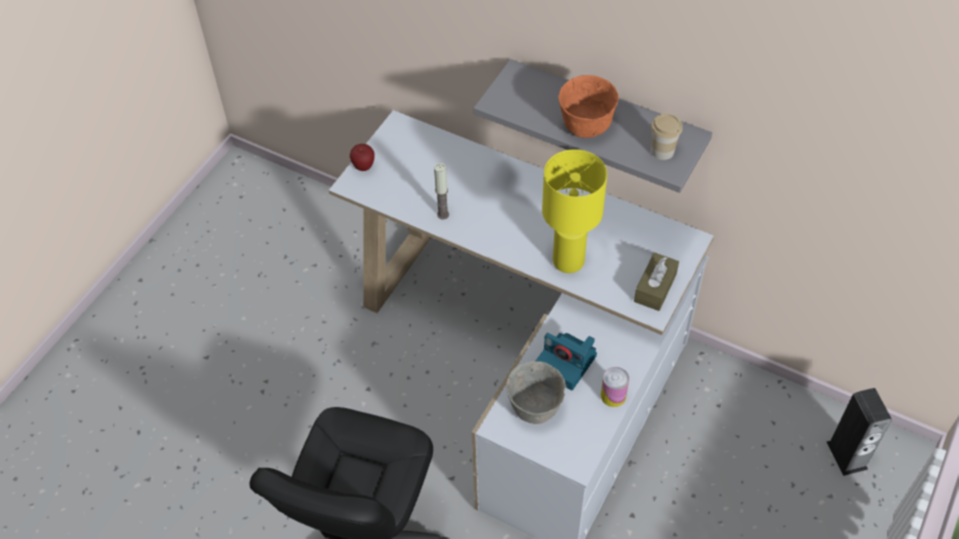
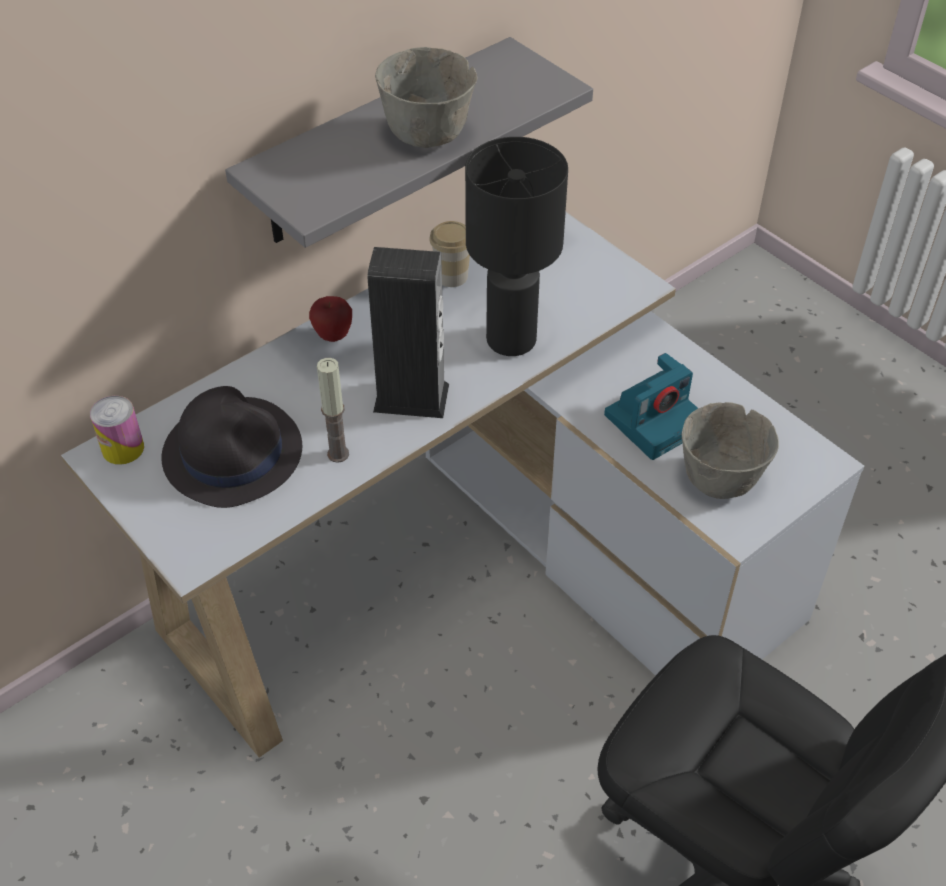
camera: 70 degrees left, 5 degrees down
apple [350,144,375,171] -> apple moved to [309,296,352,342]
yellow table lamp [542,149,607,273] -> black table lamp [465,137,568,356]
orange bowl [559,75,619,138] -> grey bowl [375,47,477,148]
can [601,367,629,407] -> can moved to [90,396,144,465]
brown tissue box [634,252,679,311] -> none
cup [651,114,683,160] -> cup moved to [429,221,470,287]
speaker [827,388,892,476] -> speaker moved to [368,247,449,418]
none -> black hat [161,386,302,508]

